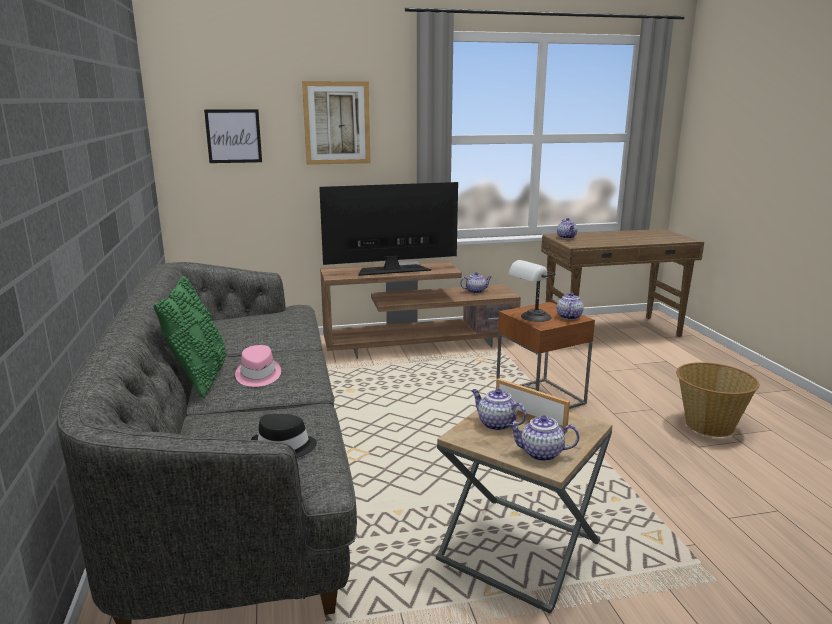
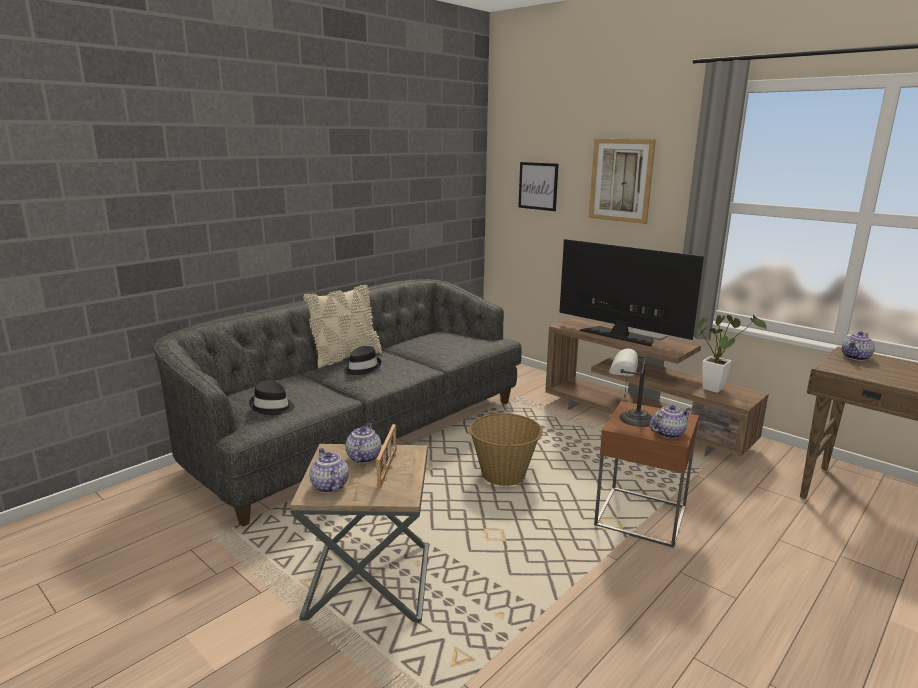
camera: 55 degrees right, 0 degrees up
green pillow [153,276,226,399] -> beige pillow [303,285,382,368]
pink hat [235,345,281,387] -> black hat [344,346,381,375]
teapot [460,272,492,293] -> potted plant [696,315,767,393]
basket [676,362,759,437] -> basket moved to [469,413,543,486]

